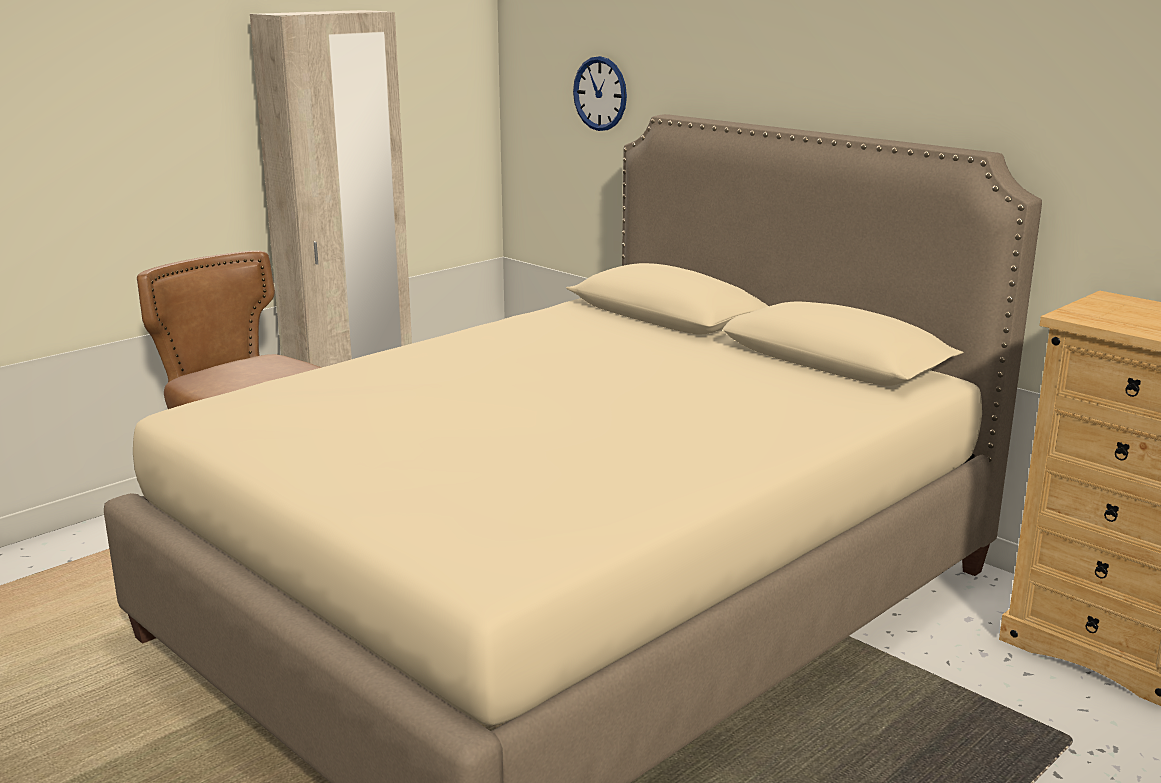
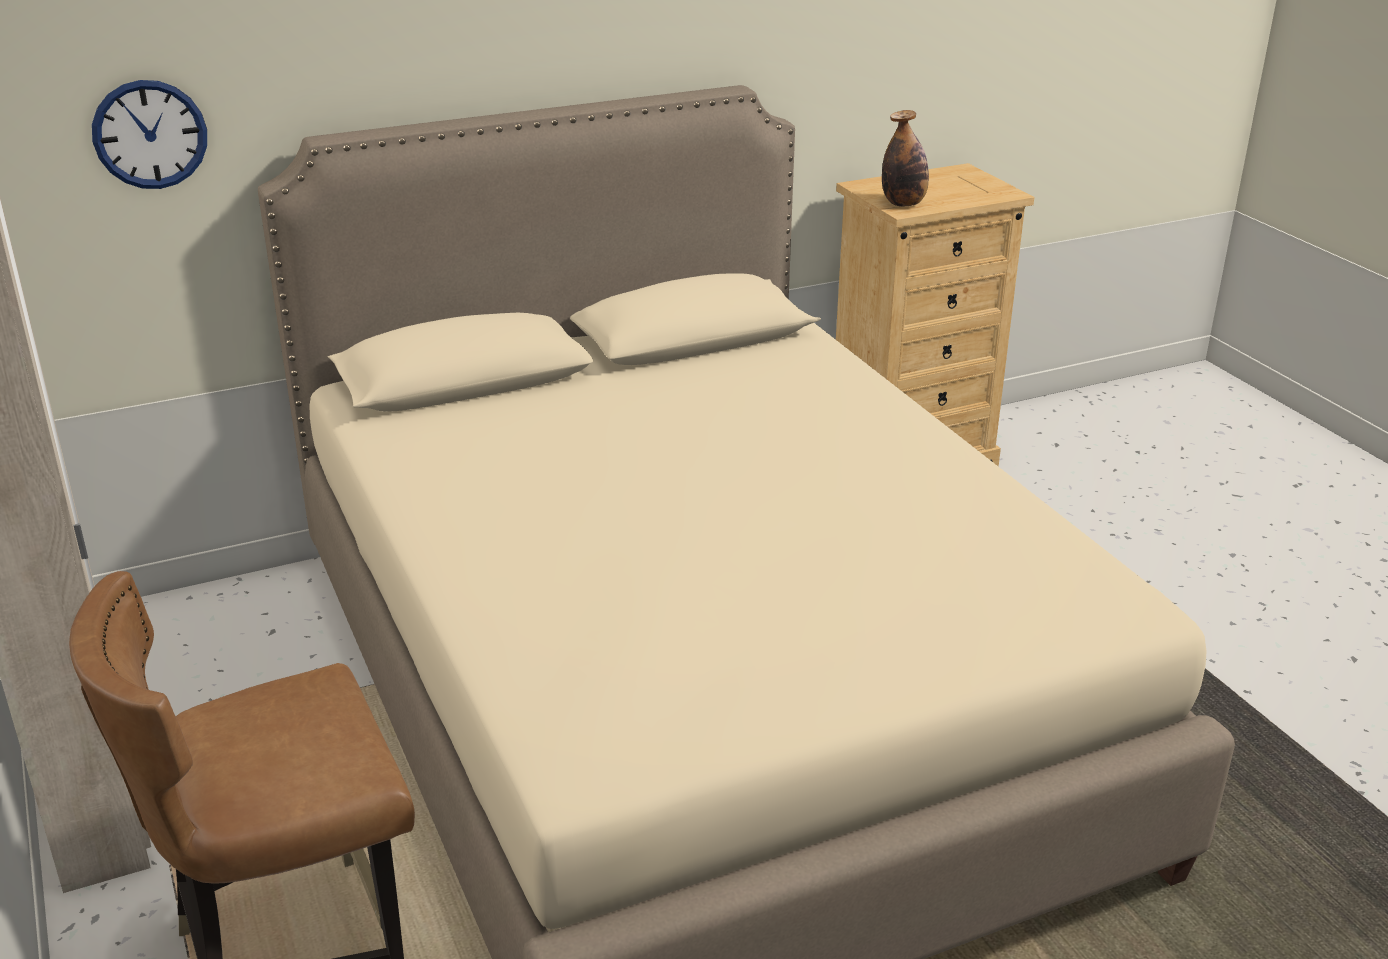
camera: 70 degrees left, 10 degrees up
none -> bottle [882,110,929,206]

